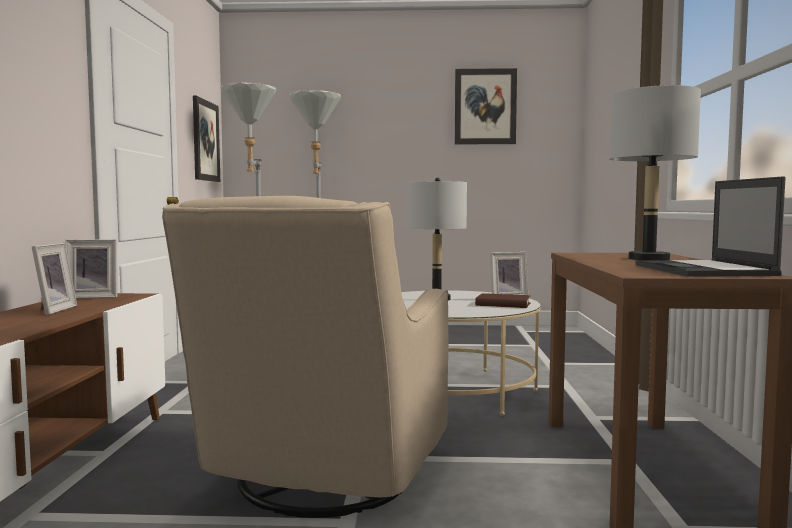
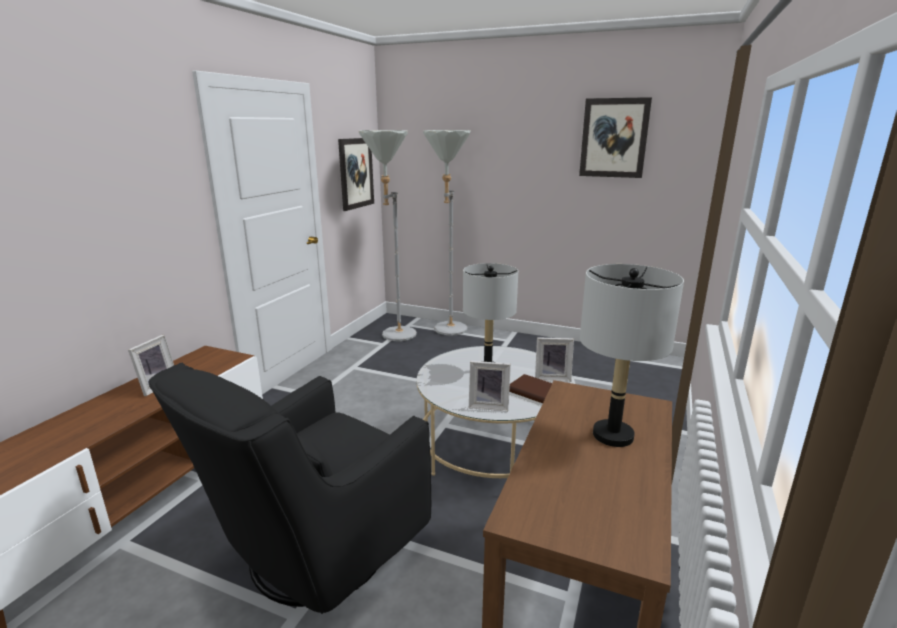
camera: 20 degrees right, 15 degrees up
picture frame [66,239,117,298] -> picture frame moved to [469,361,511,412]
beige armchair [162,196,449,518] -> black armchair [149,363,431,614]
laptop [636,176,786,277] -> none

